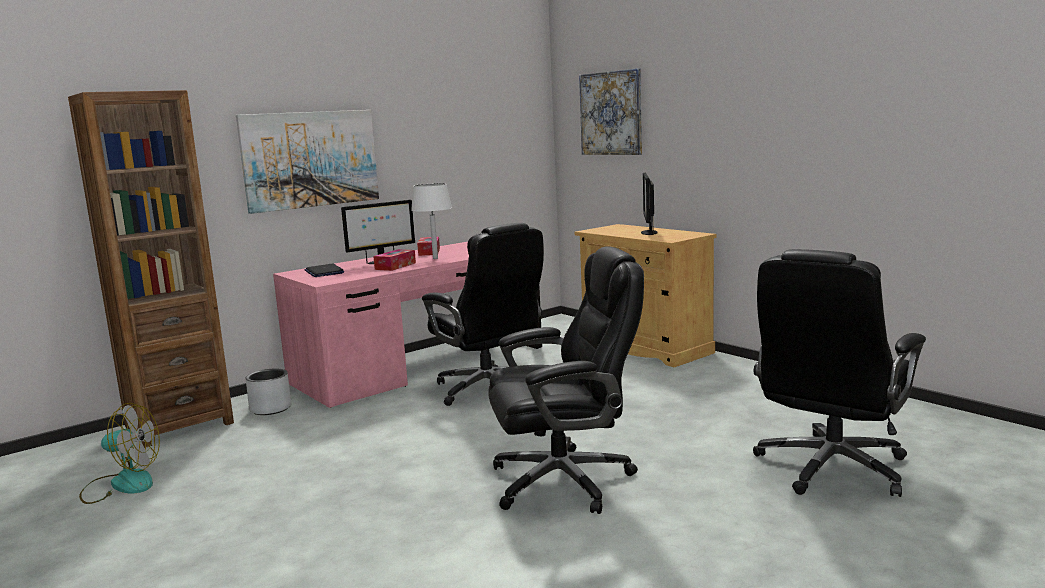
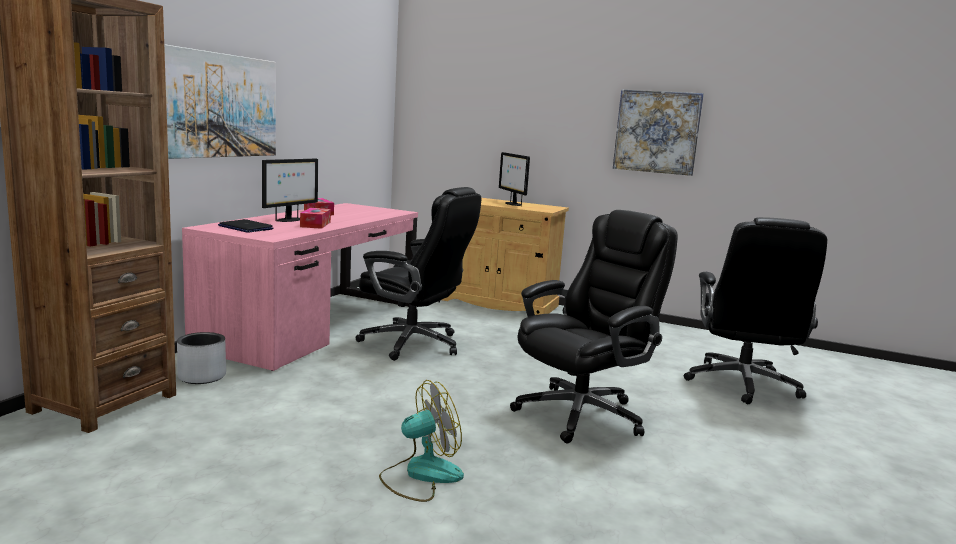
camera: 30 degrees left, 0 degrees up
fan [79,403,160,504] -> fan moved to [379,380,464,502]
white table lamp [411,183,452,259] -> none
picture [579,68,642,155] -> picture moved to [613,89,704,176]

